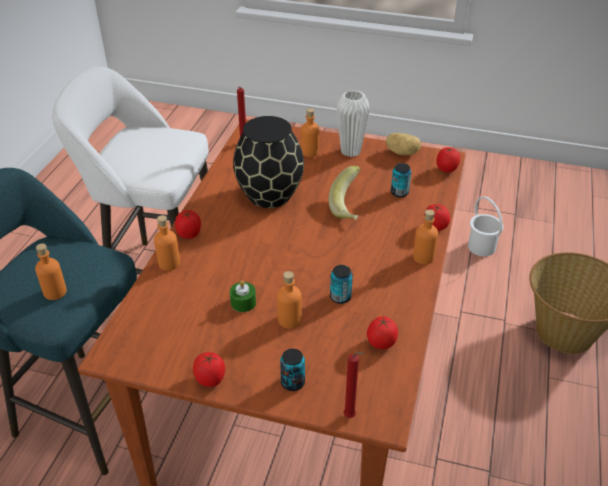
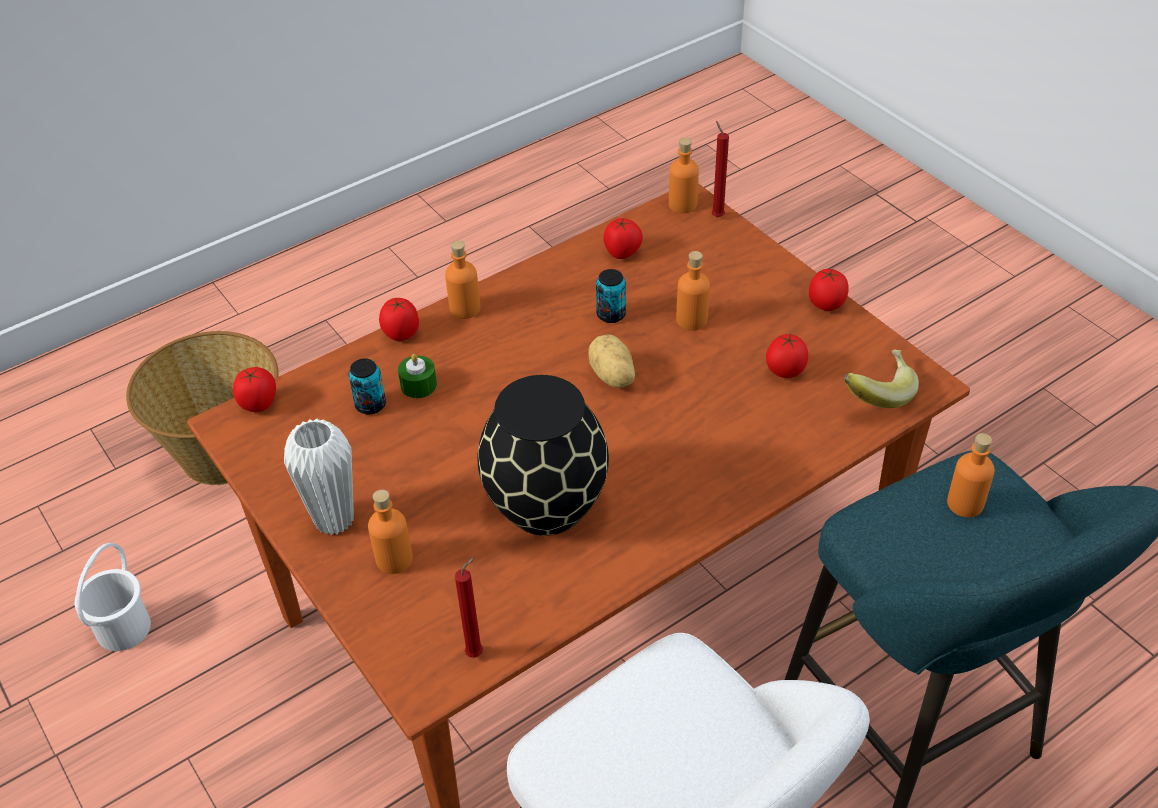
camera: 140 degrees left, 5 degrees up
orange bottle [154,215,180,271] -> orange bottle moved to [669,138,699,213]
tomato [175,210,201,239] -> tomato moved to [766,333,808,378]
green candle [230,281,256,312] -> green candle moved to [398,353,437,398]
can [280,349,305,391] -> none
banana [329,166,360,220] -> banana moved to [844,350,919,408]
potato [386,133,421,155] -> potato moved to [588,334,635,388]

